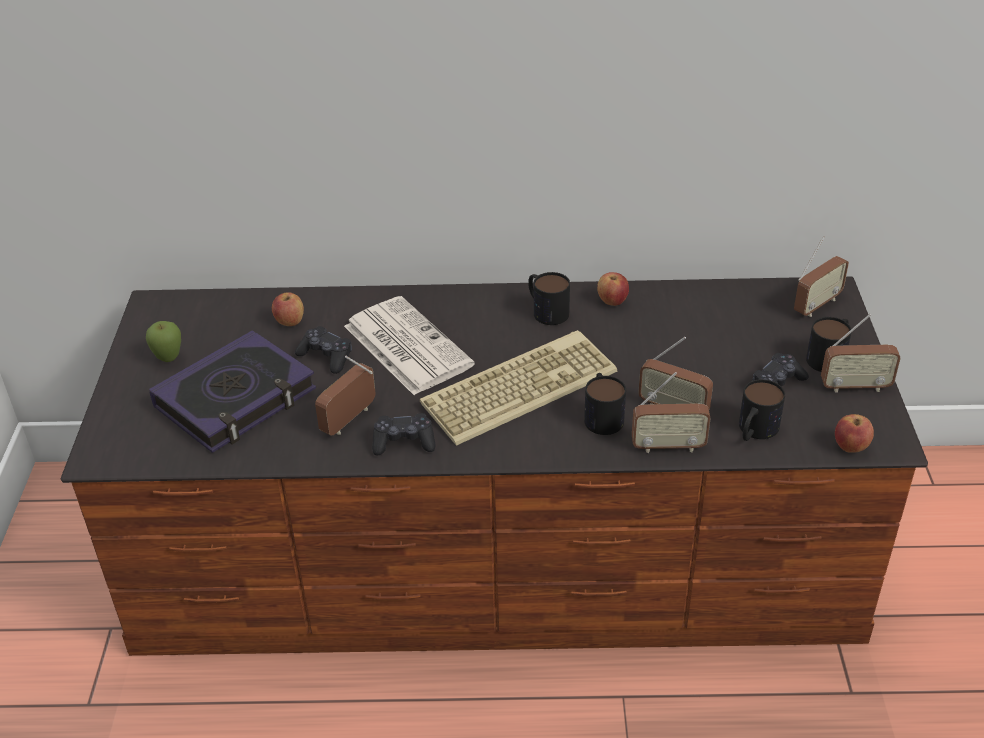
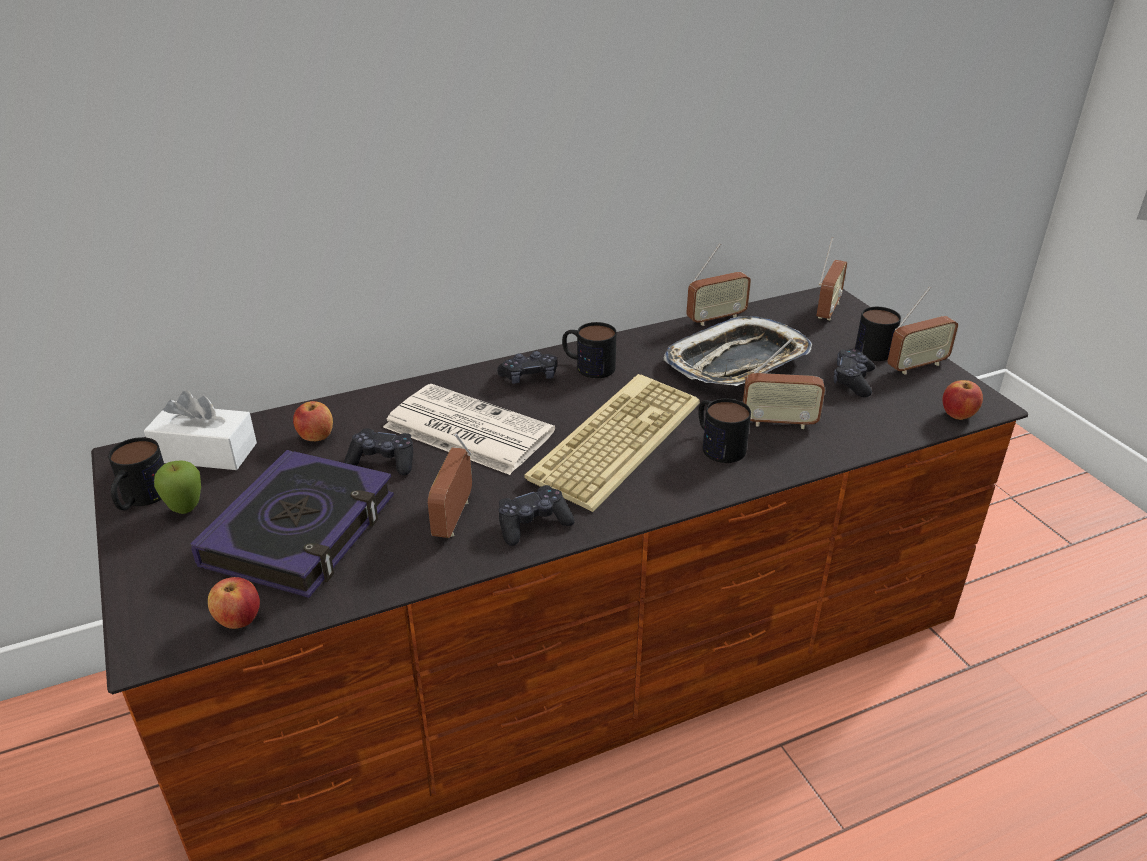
camera: 25 degrees left, 5 degrees down
apple [597,272,629,306] -> apple moved to [208,577,260,629]
radio [632,372,711,453] -> radio moved to [686,244,751,326]
mug [739,379,785,441] -> mug moved to [108,437,164,511]
none -> white tissue box [144,390,257,470]
none -> black game controller [497,351,557,384]
none -> tray [663,316,812,386]

